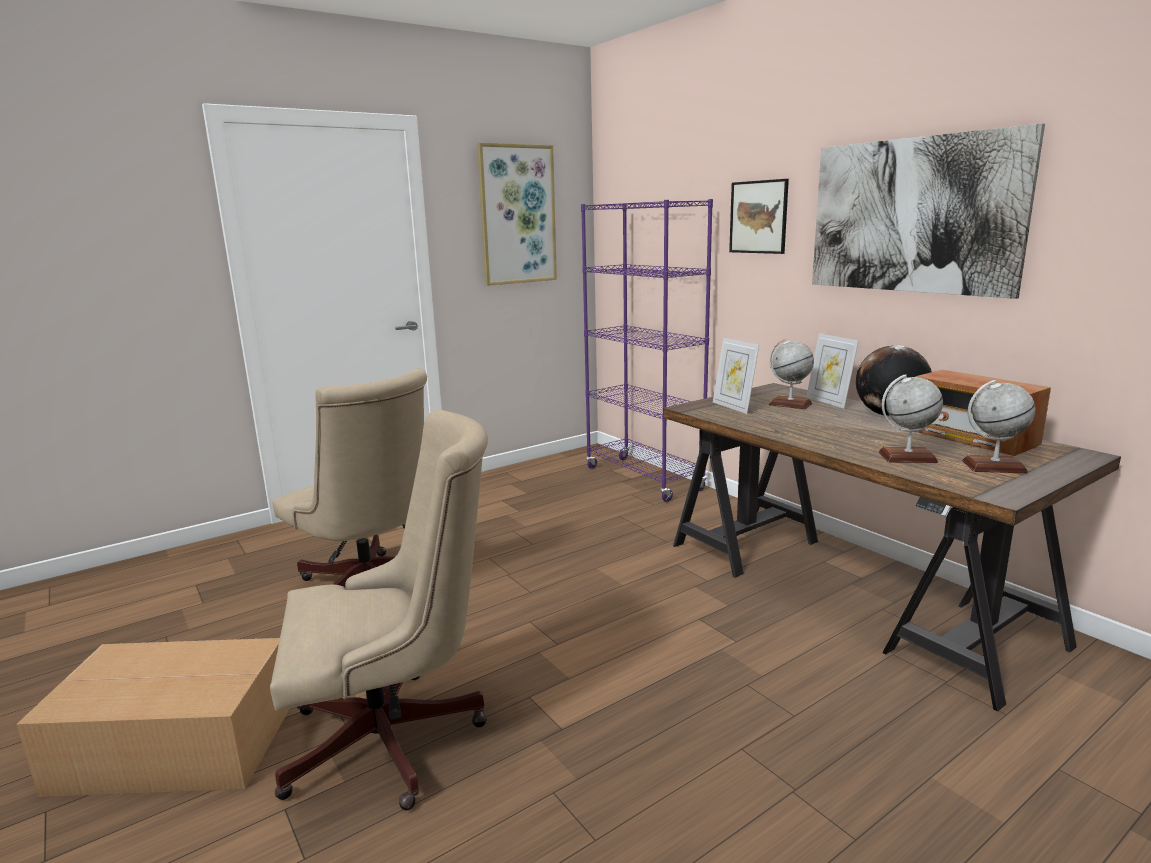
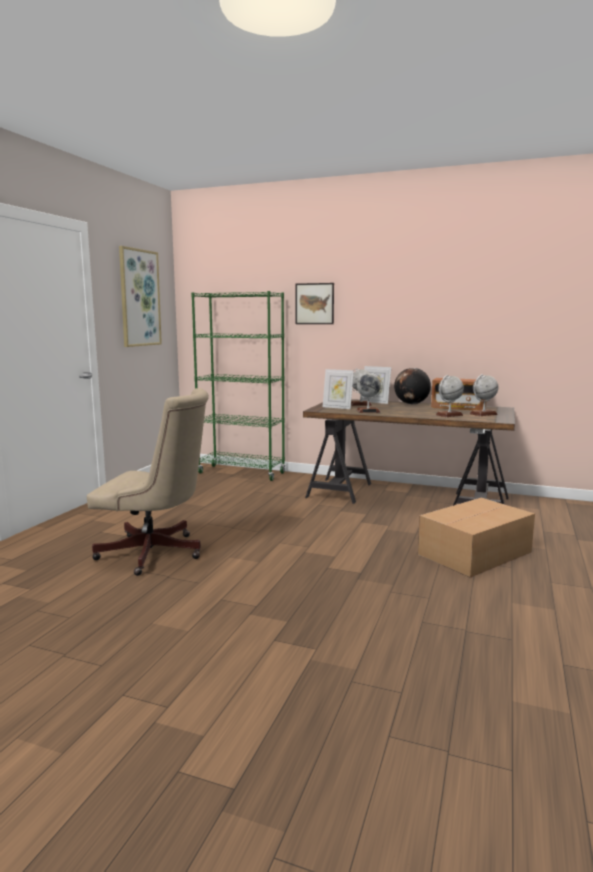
camera: 35 degrees left, 5 degrees down
cardboard box [16,638,290,797] -> cardboard box moved to [418,497,535,578]
beige office chair [270,410,488,811] -> none
purple bookcase [581,199,713,502] -> green bookcase [191,291,286,481]
picture [812,123,1045,299] -> none
none -> globe [356,372,383,413]

